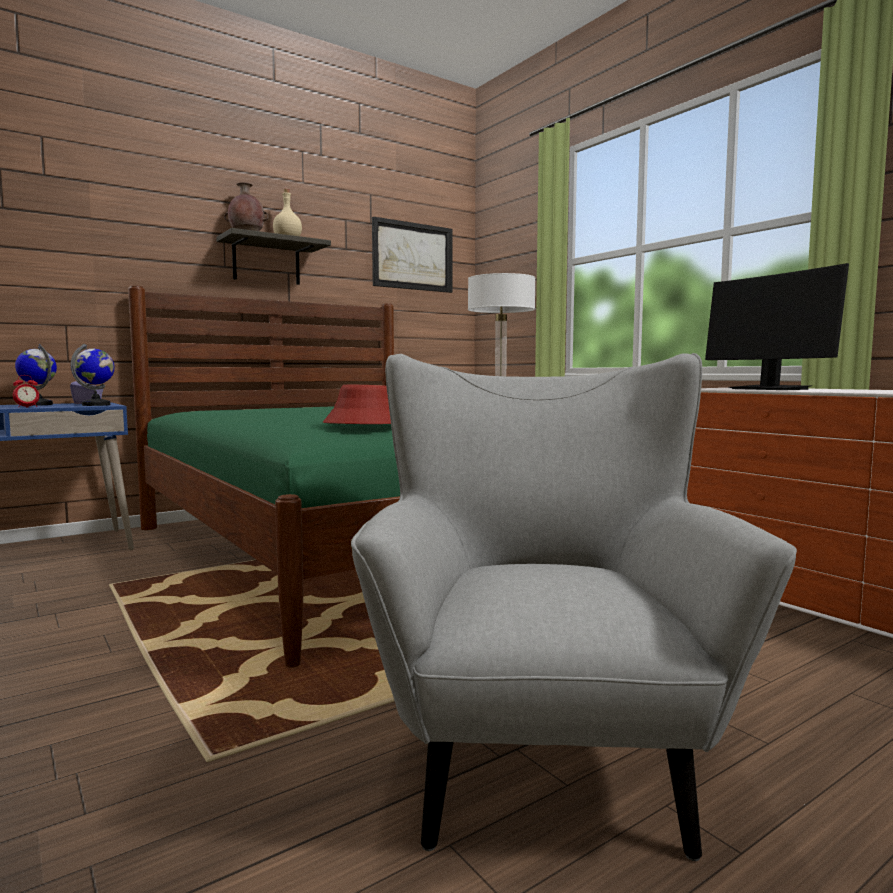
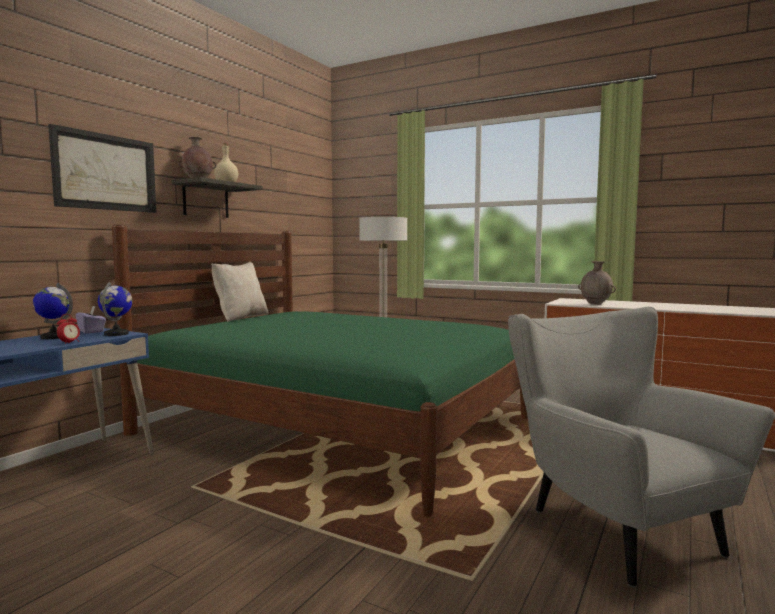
camera: 25 degrees left, 0 degrees up
red hat [323,385,391,424] -> none
picture [372,217,453,293] -> picture moved to [48,124,157,213]
monitor [705,263,849,390] -> brown vase [578,261,616,305]
none -> beige pillow [211,262,269,322]

